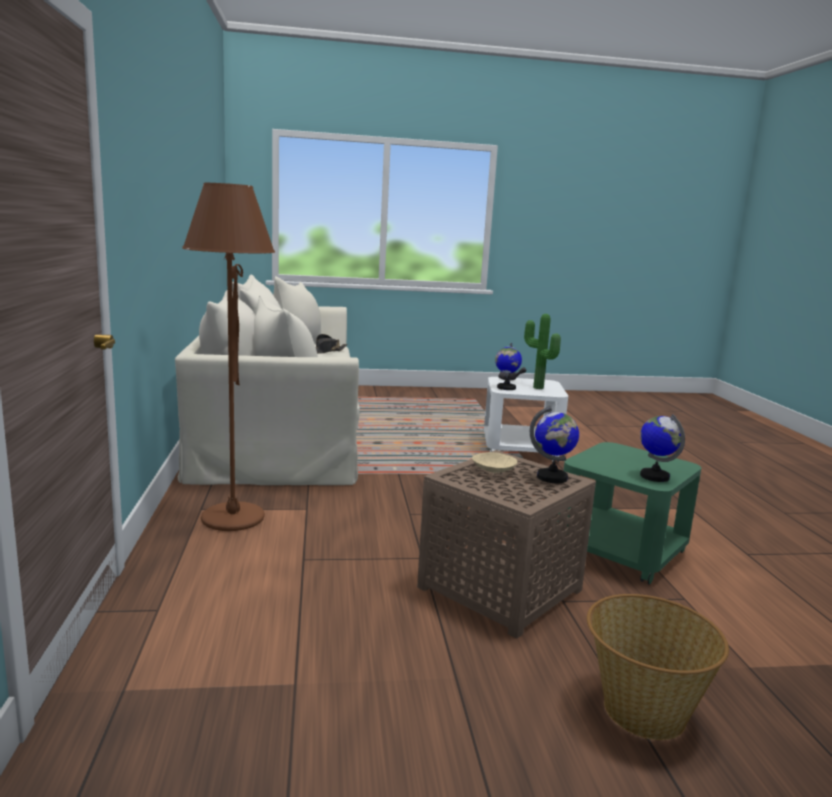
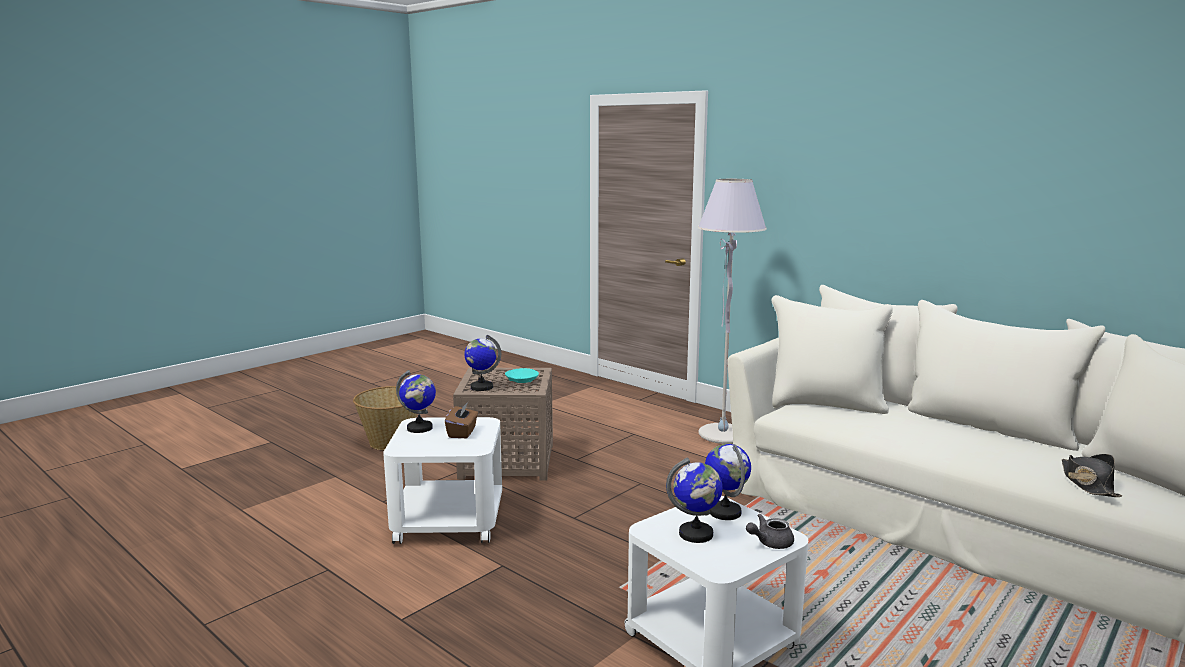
camera: 140 degrees right, 0 degrees up
brown floor lamp [182,183,275,531] -> grey floor lamp [698,179,767,444]
beige bowl [472,452,517,474] -> turquoise bowl [505,368,539,383]
potted plant [524,314,561,389] -> globe [666,457,723,543]
green side table [557,442,701,585] -> white side table [383,417,502,544]
none -> brown tissue box [445,402,478,438]

